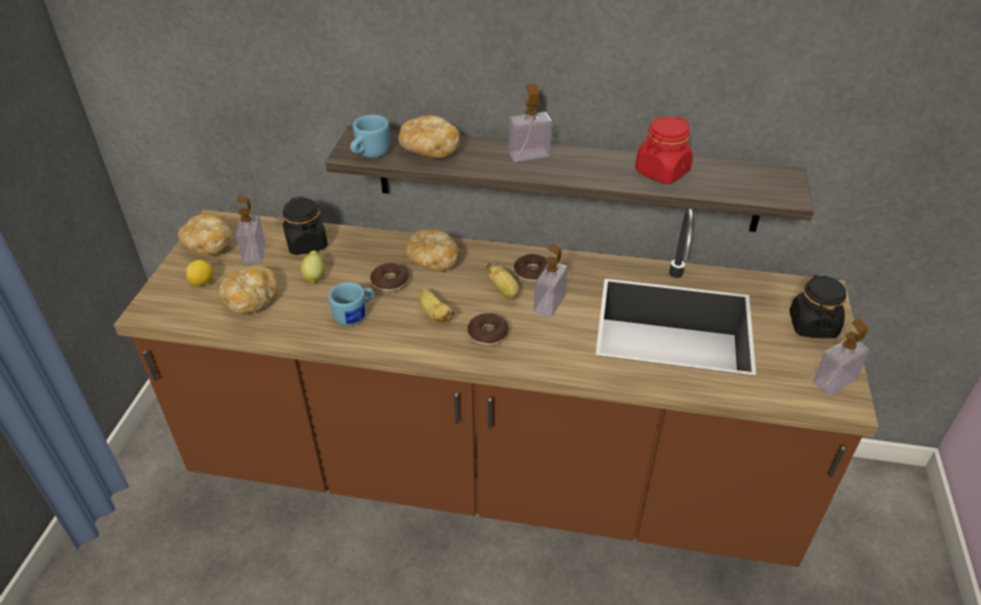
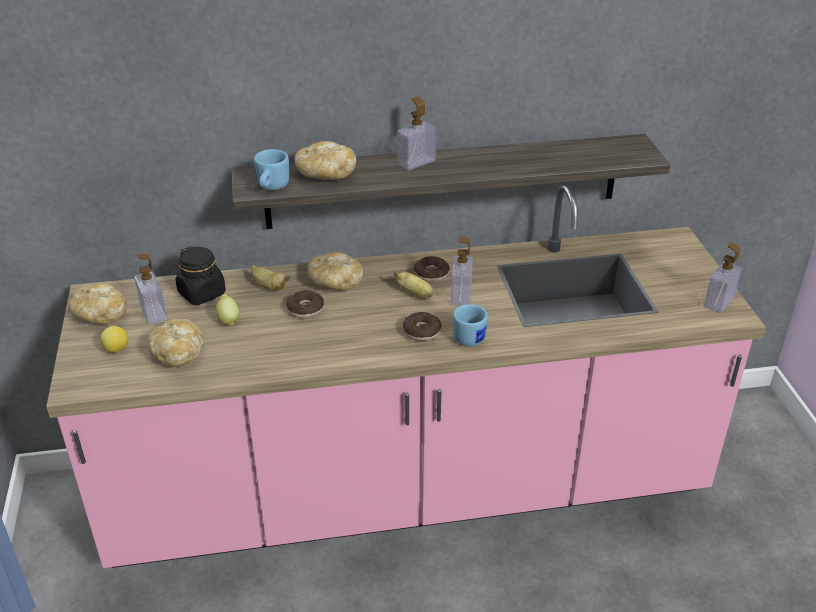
camera: 20 degrees left, 5 degrees down
brown counter [114,209,878,567] -> pink counter [46,185,766,568]
blue mug [328,282,374,326] -> blue mug moved to [453,304,488,346]
banana [419,287,455,323] -> banana moved to [251,265,290,290]
red jar [635,117,693,184] -> none
black jar [790,275,846,338] -> none

